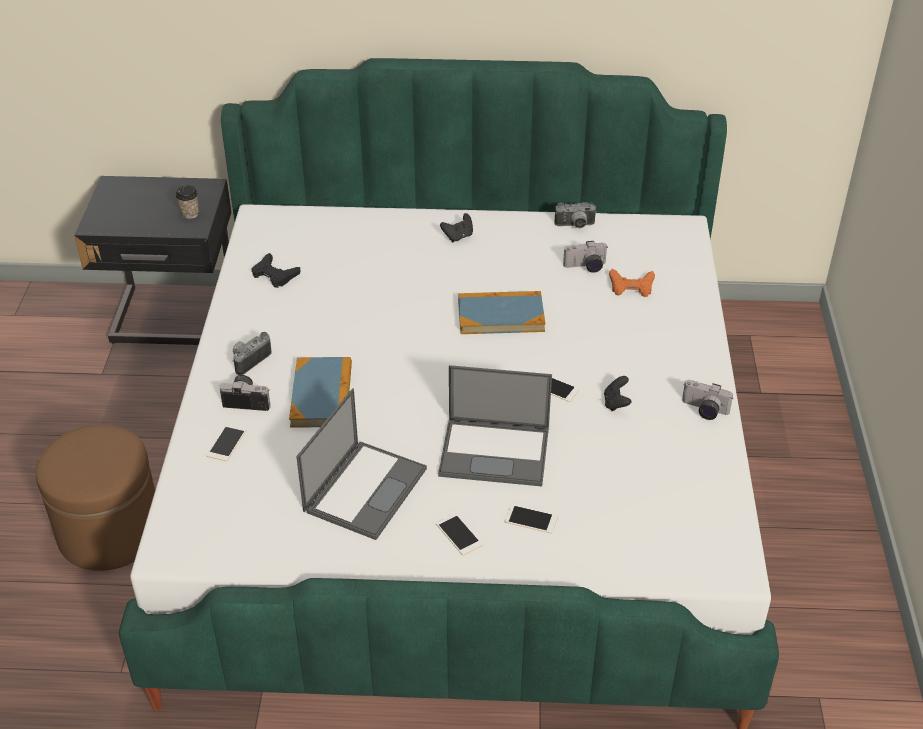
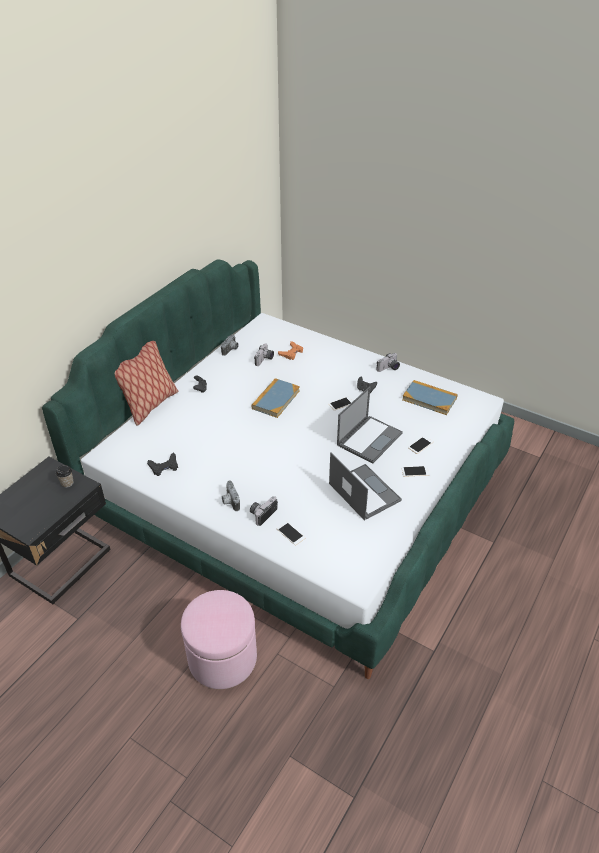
camera: 60 degrees left, 0 degrees up
brown ottoman [36,425,155,571] -> pink ottoman [181,590,257,689]
book [289,357,352,428] -> book moved to [402,380,458,415]
none -> pillow [115,341,178,426]

